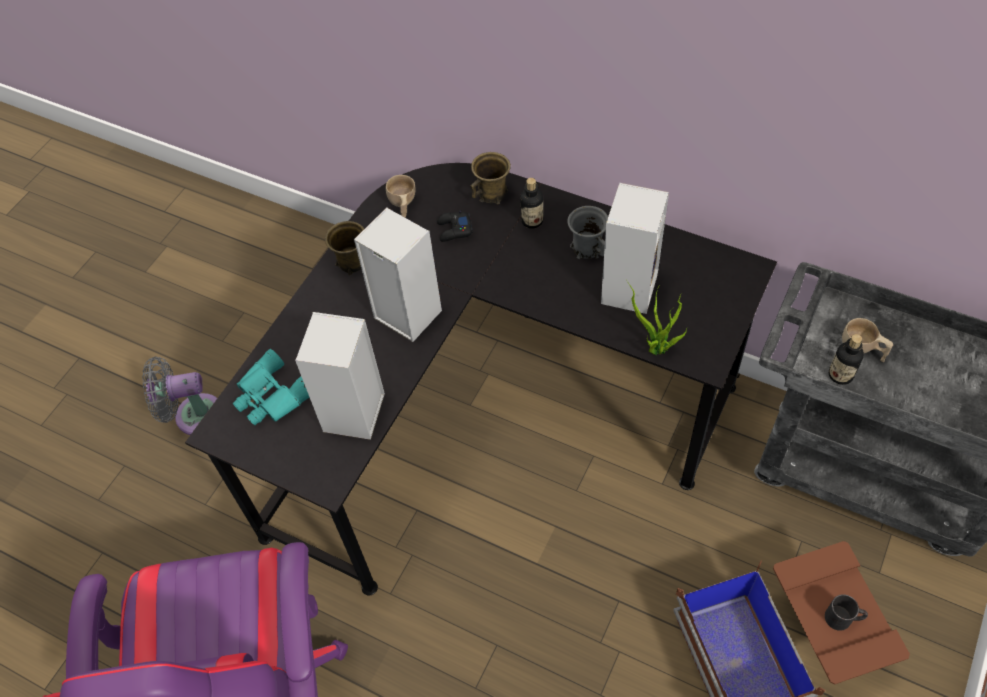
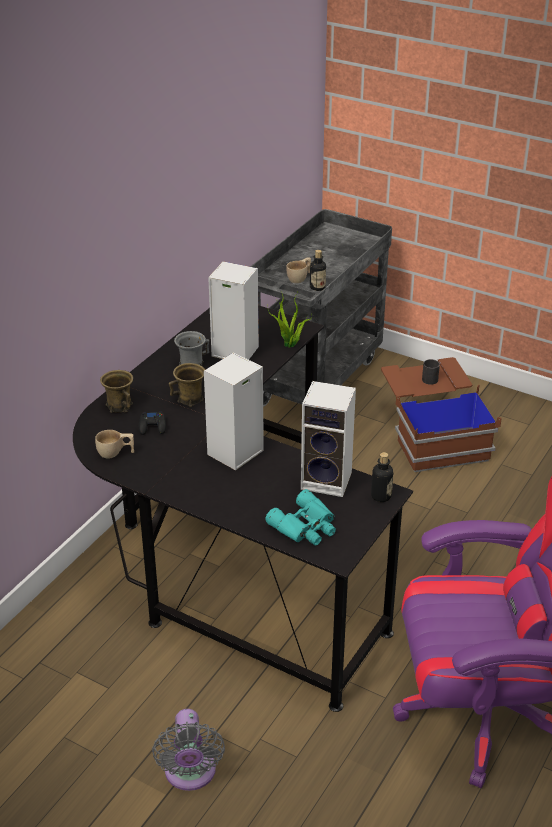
camera: 90 degrees left, 20 degrees down
brown mug [325,221,364,275] -> brown mug moved to [169,363,205,407]
bottle [520,178,543,229] -> bottle moved to [371,452,393,502]

